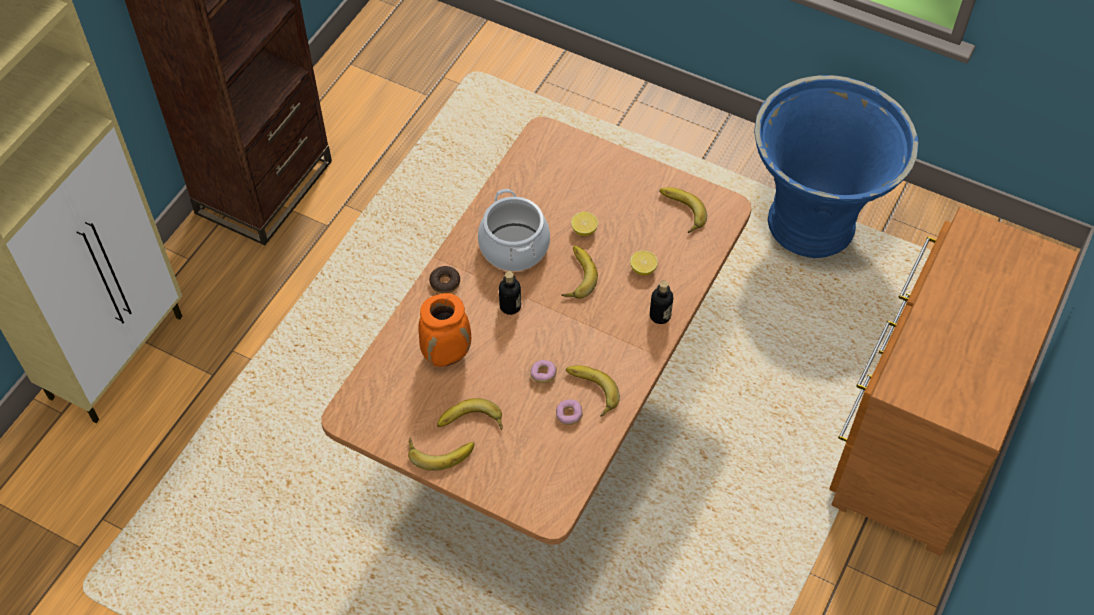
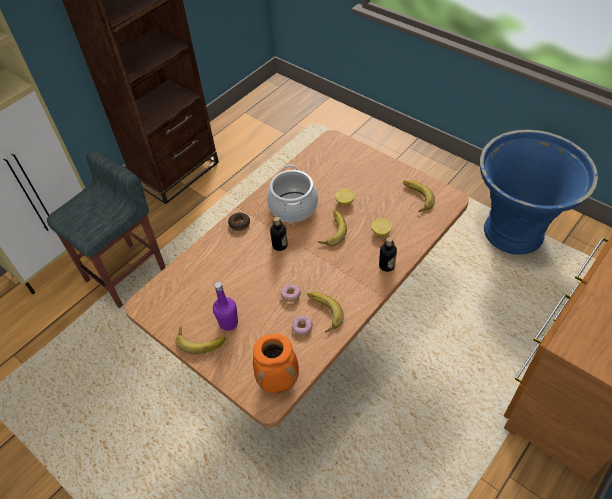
camera: 15 degrees right, 5 degrees down
orange vase [418,293,471,367] -> orange vase moved to [253,334,299,393]
banana [437,398,503,430] -> purple bottle [213,282,238,331]
none -> grey stool [47,150,166,308]

